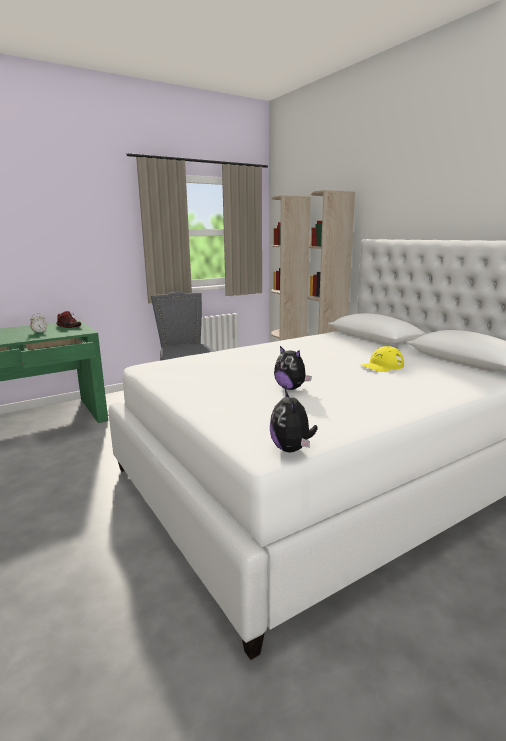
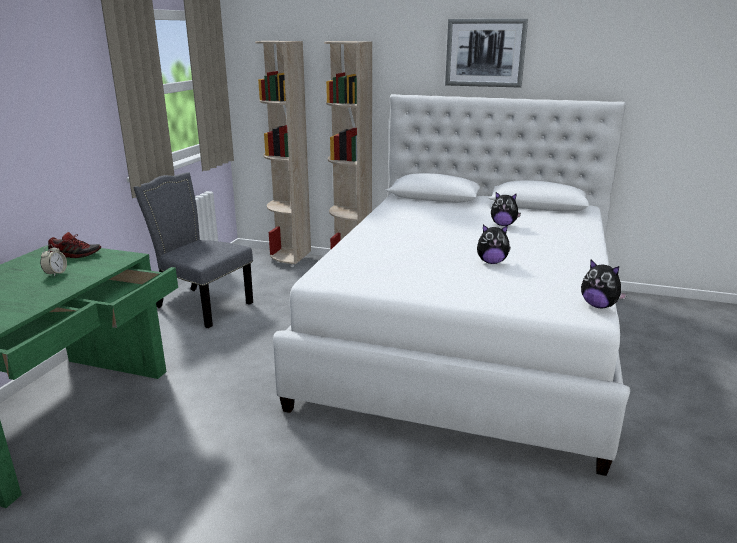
camera: 40 degrees left, 5 degrees up
yellow cap [361,346,404,372] -> plush toy [491,192,521,226]
none -> picture [445,19,528,88]

